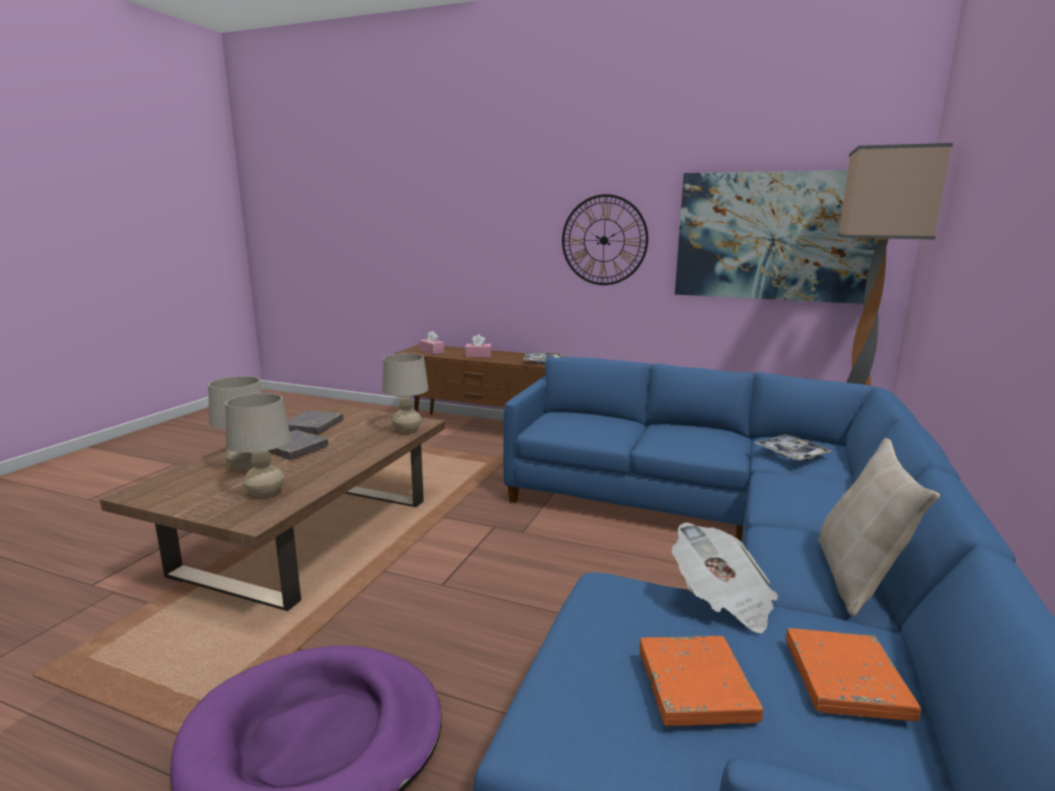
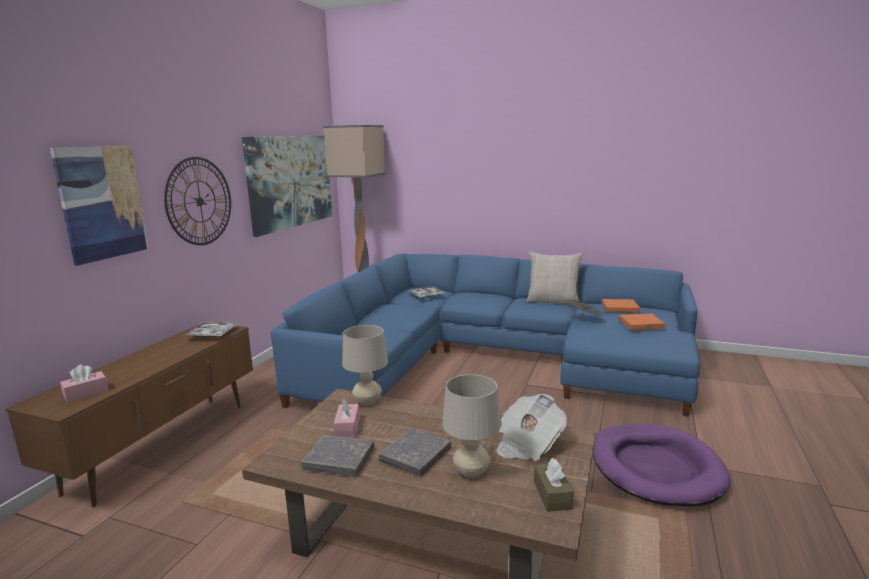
camera: 90 degrees left, 0 degrees up
beige table lamp [225,393,291,498] -> newspaper [497,394,567,461]
pink tissue box [465,334,492,357] -> pink tissue box moved to [333,398,360,438]
none -> picture [50,146,149,266]
none -> brown tissue box [534,458,573,512]

